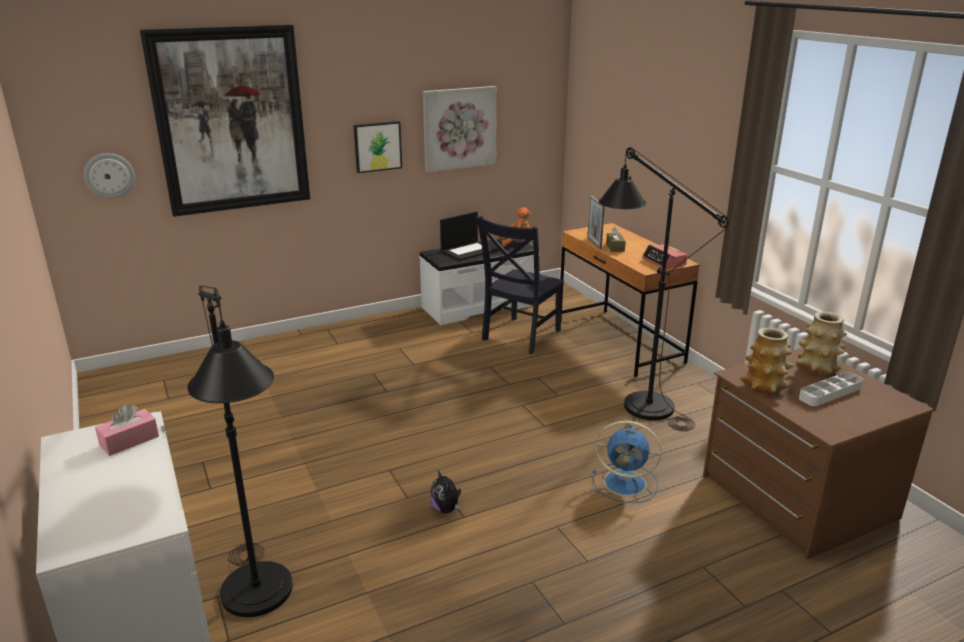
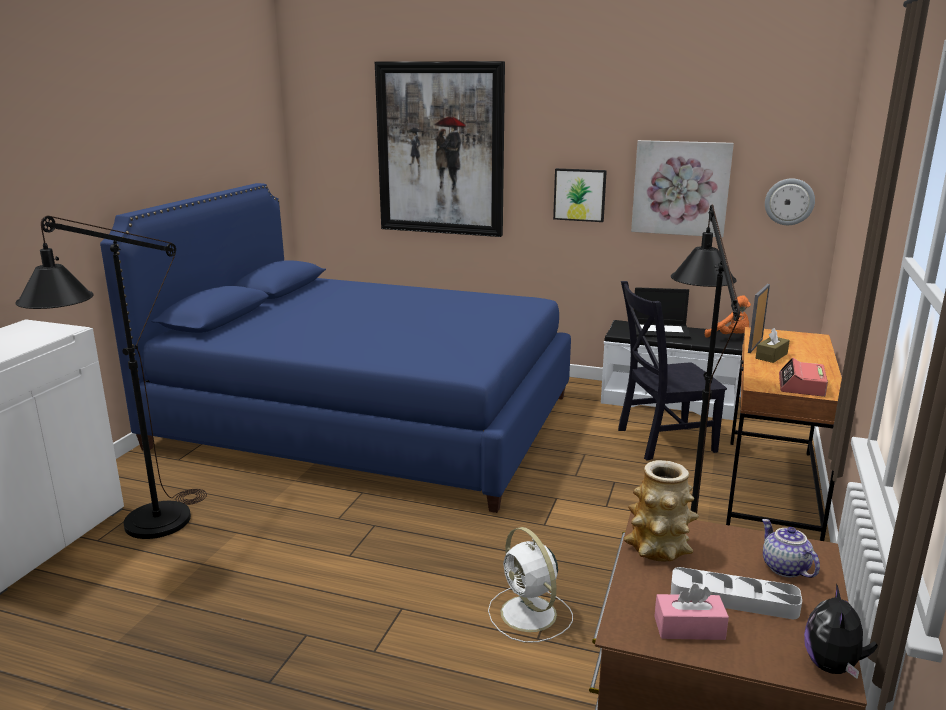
camera: 45 degrees right, 5 degrees down
wall clock [84,153,135,199] -> wall clock moved to [765,178,815,225]
pink tissue box [95,404,159,456] -> pink tissue box moved to [654,584,729,640]
plush toy [430,471,461,514] -> plush toy moved to [804,584,878,679]
blue fan [593,420,662,503] -> white fan [488,527,573,643]
vase [797,311,847,375] -> teapot [762,519,820,578]
none -> blue bed [100,183,571,513]

